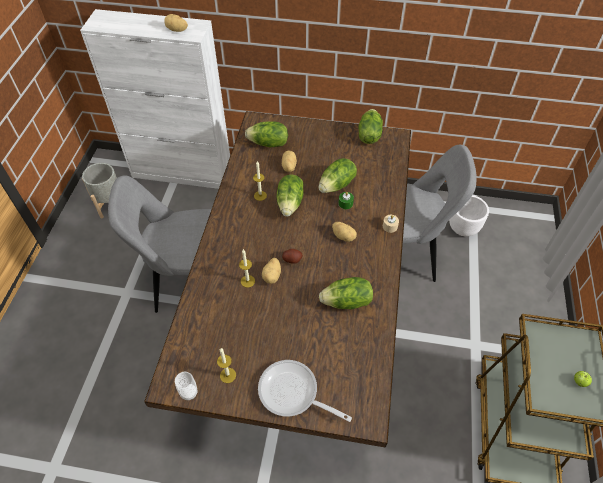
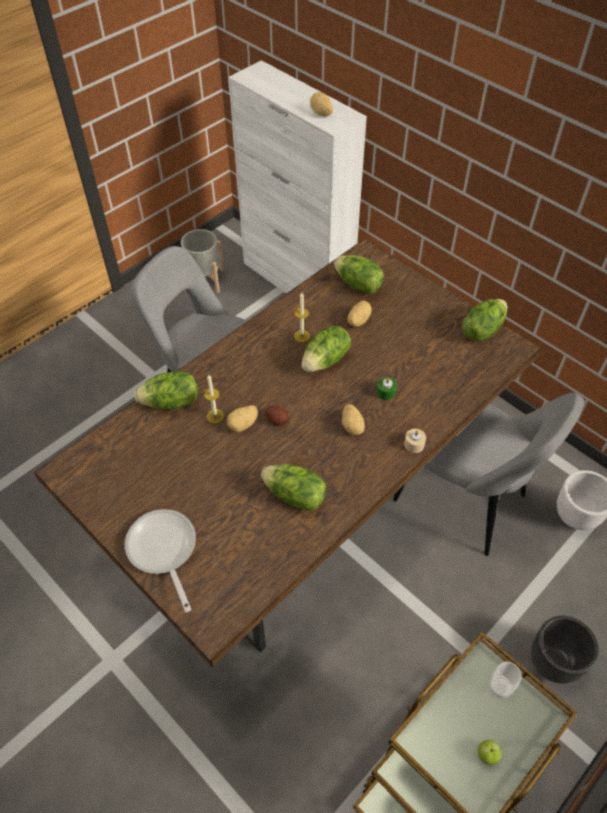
camera: 35 degrees right, 0 degrees up
cup [175,372,198,400] -> cup moved to [489,662,522,698]
candle [217,348,236,383] -> none
lettuce [318,158,357,193] -> lettuce moved to [134,371,198,409]
none -> black planter [531,616,599,684]

